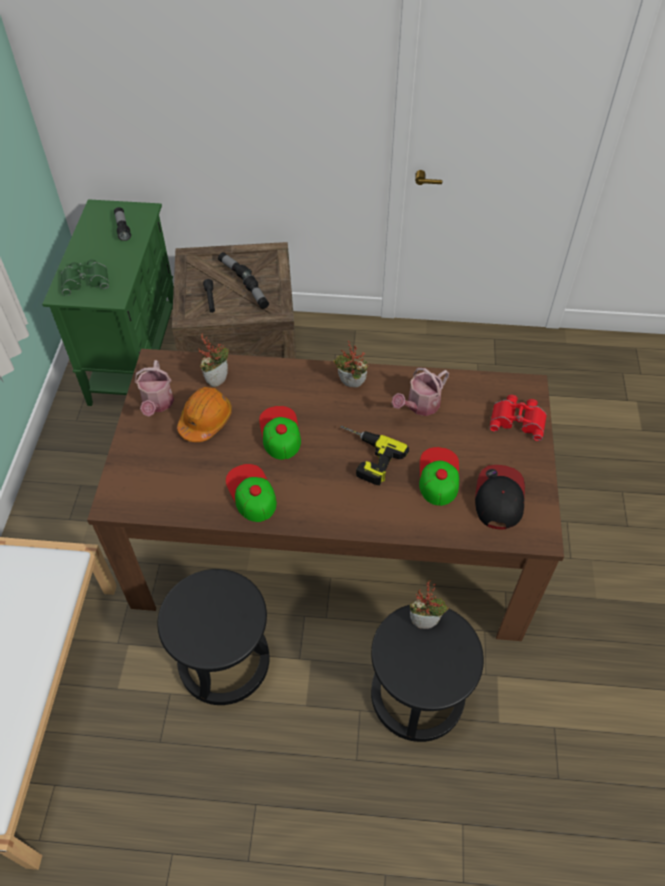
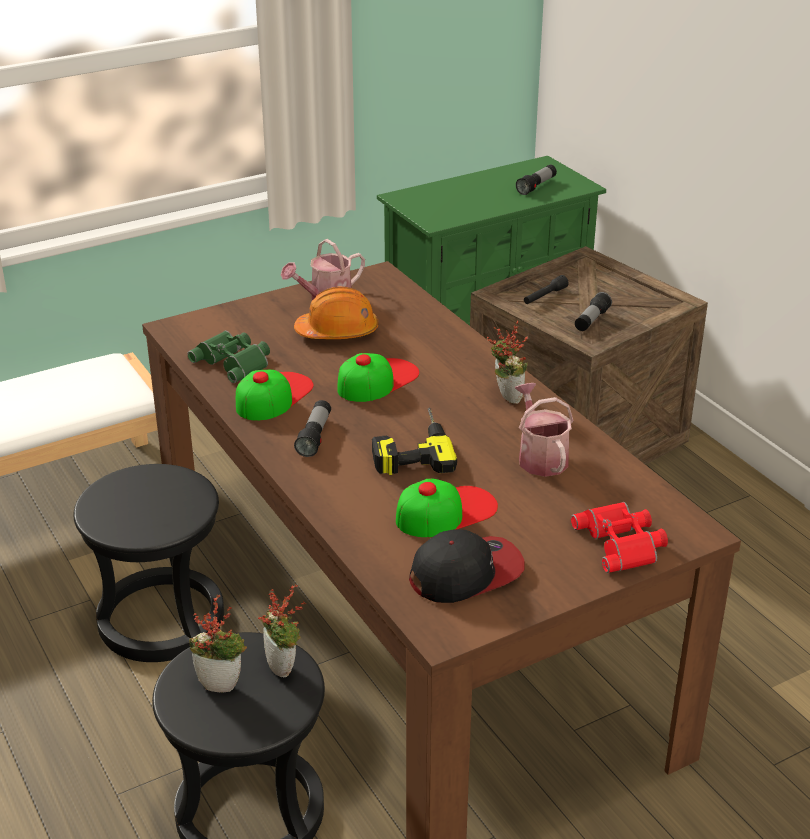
camera: 55 degrees right, 20 degrees down
green binoculars [61,259,109,296] -> green binoculars moved to [187,330,270,383]
potted plant [199,333,229,387] -> potted plant moved to [189,595,247,692]
flashlight [218,252,252,280] -> flashlight moved to [294,400,331,457]
watering can [392,368,449,416] -> watering can turned 60 degrees clockwise [515,383,574,477]

